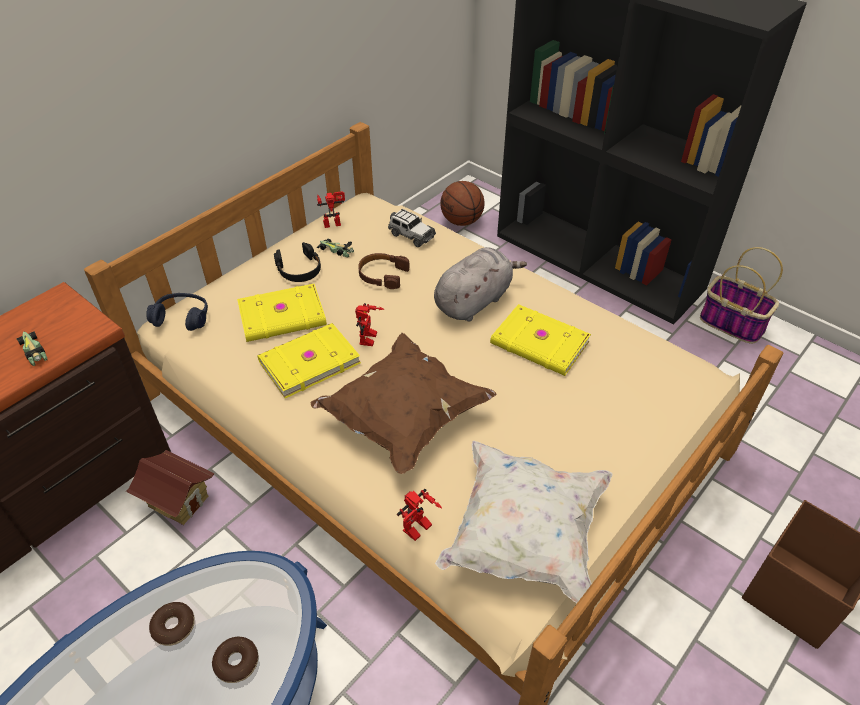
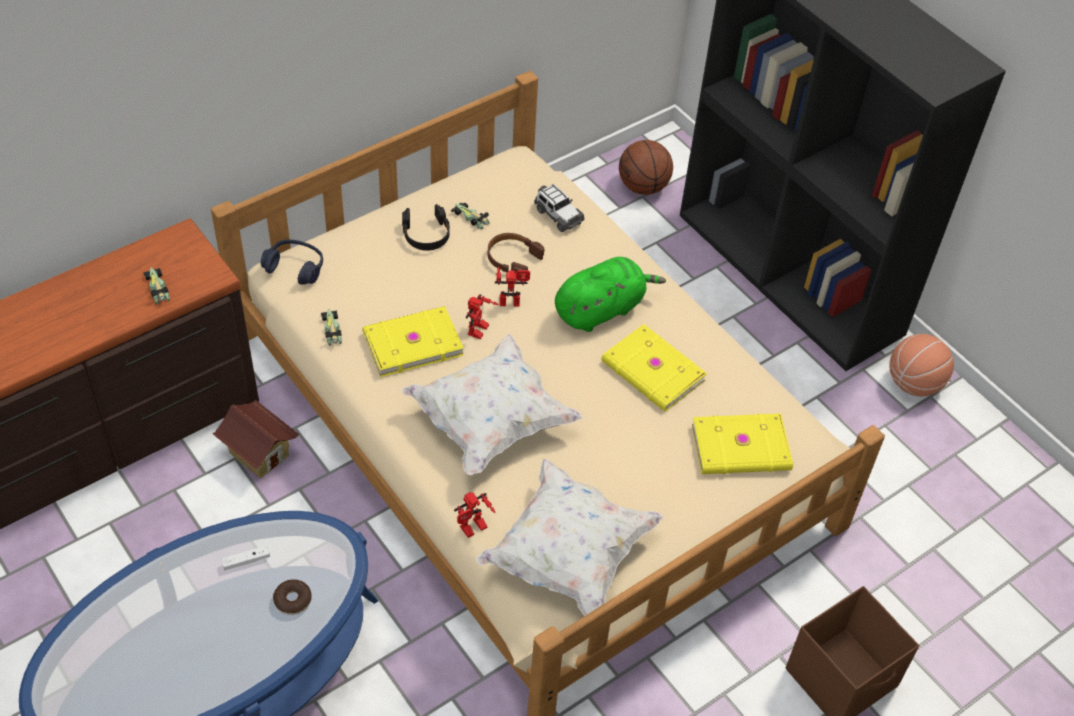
camera: 10 degrees right, 5 degrees up
donut [149,602,195,646] -> white game controller [221,545,270,570]
yellow book [237,284,327,342] -> yellow book moved to [692,413,793,474]
brown pillow [311,333,497,474] -> white pillow [402,334,583,475]
toy robot [317,191,345,228] -> toy robot moved to [495,267,530,307]
grey plush toy [434,247,527,321] -> green plush toy [555,257,666,332]
basket [700,247,783,344] -> basketball [889,334,954,396]
none -> toy car [321,309,342,346]

